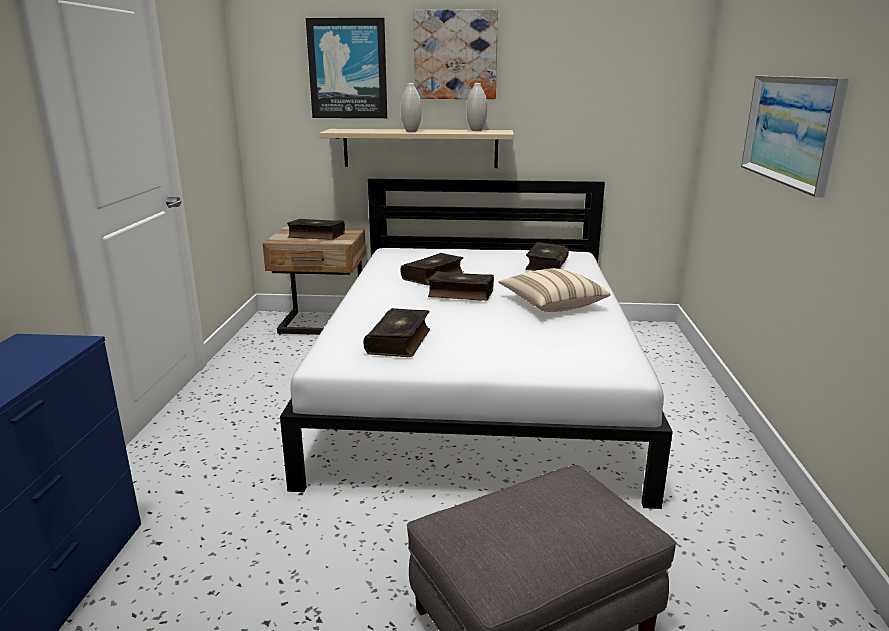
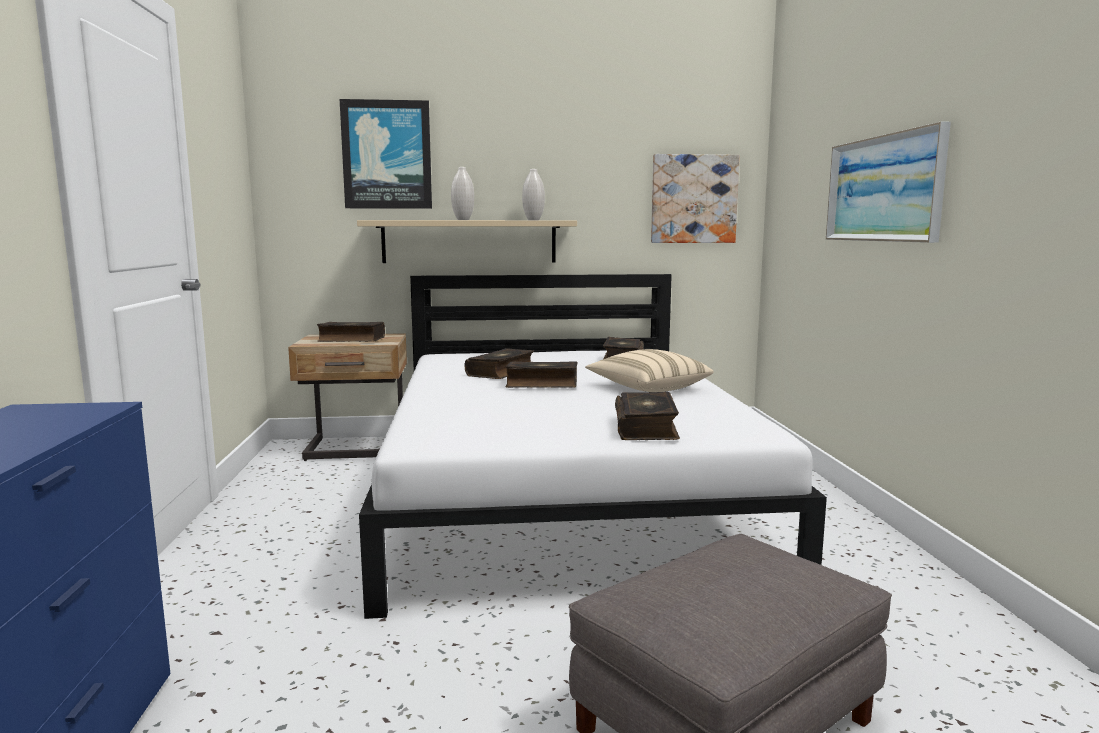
camera: 10 degrees left, 10 degrees down
book [363,308,430,357] -> book moved to [615,392,680,440]
picture [413,9,498,99] -> picture moved to [651,154,740,243]

